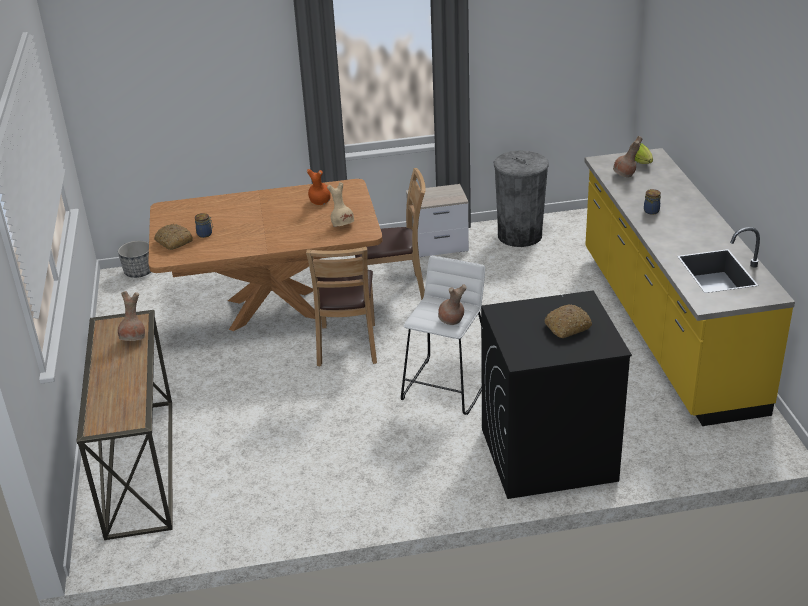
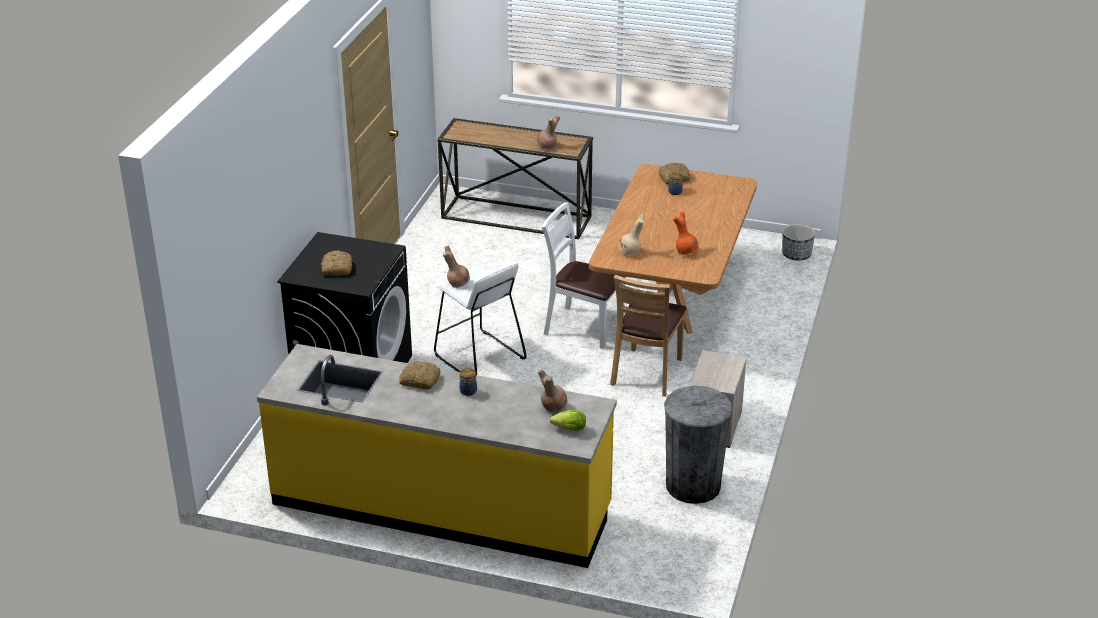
camera: 115 degrees right, 0 degrees up
brown chair [306,247,377,366] -> white chair [542,202,625,349]
none -> bread [399,361,440,389]

